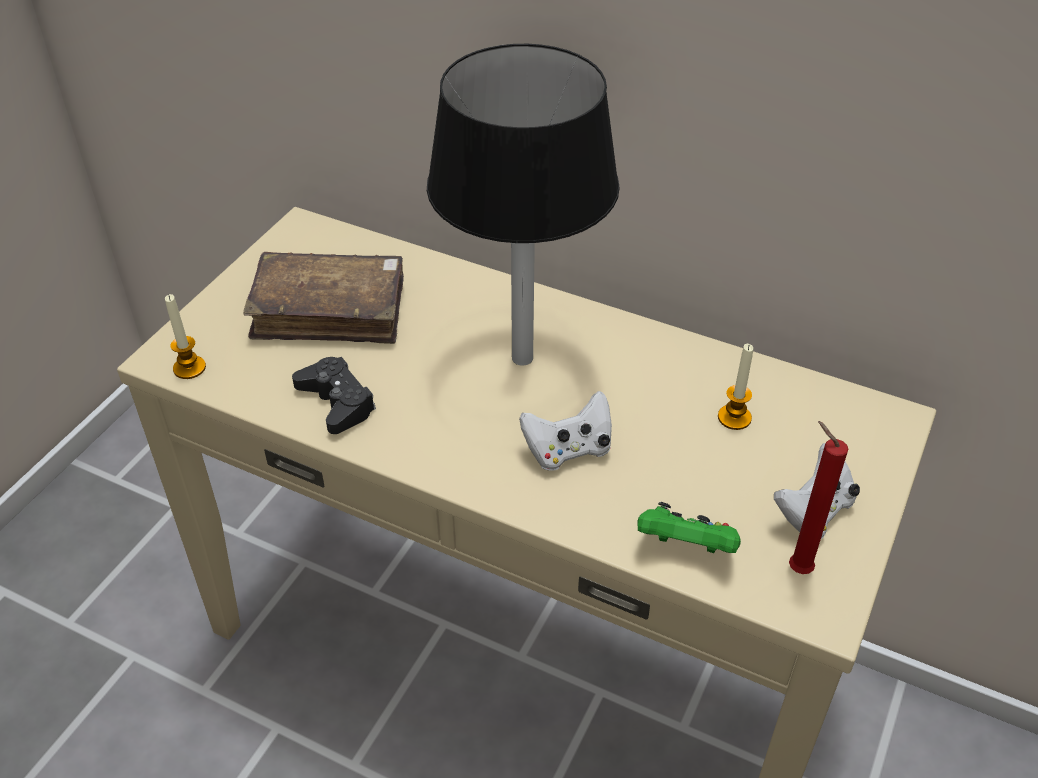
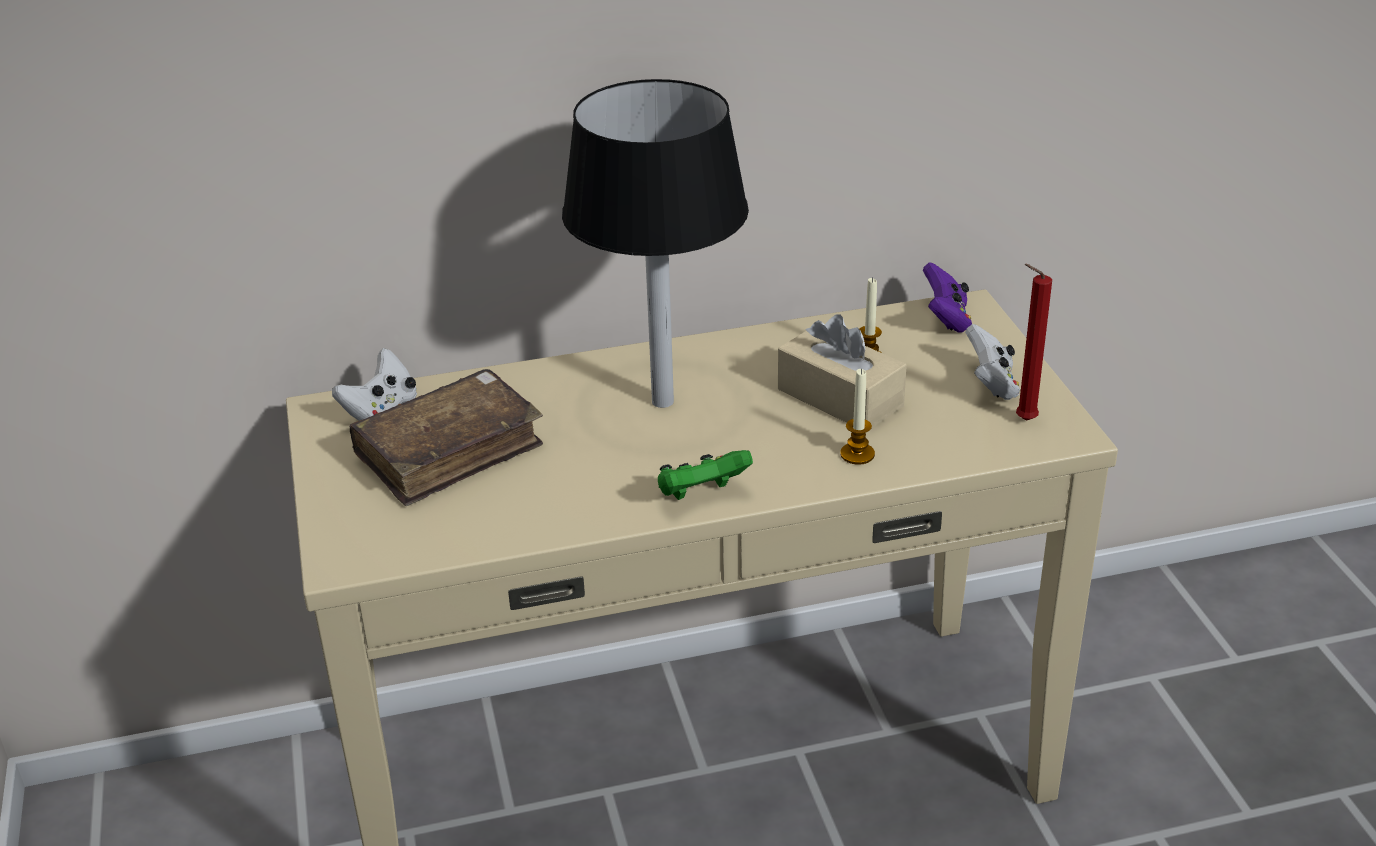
camera: 40 degrees left, 10 degrees down
candle [165,294,206,379] -> candle moved to [840,368,875,465]
black game controller [292,357,376,434] -> none
white game controller [519,391,612,471] -> white game controller moved to [332,348,417,421]
green game controller [638,502,741,553] -> green game controller moved to [658,450,753,500]
none -> beige tissue box [778,314,907,428]
none -> purple game controller [923,263,972,333]

